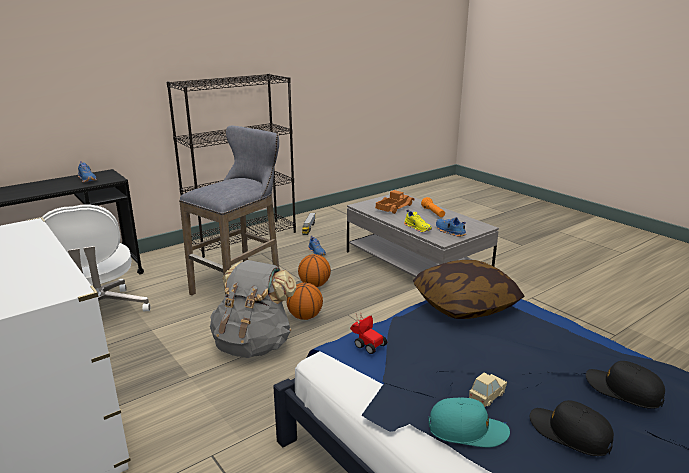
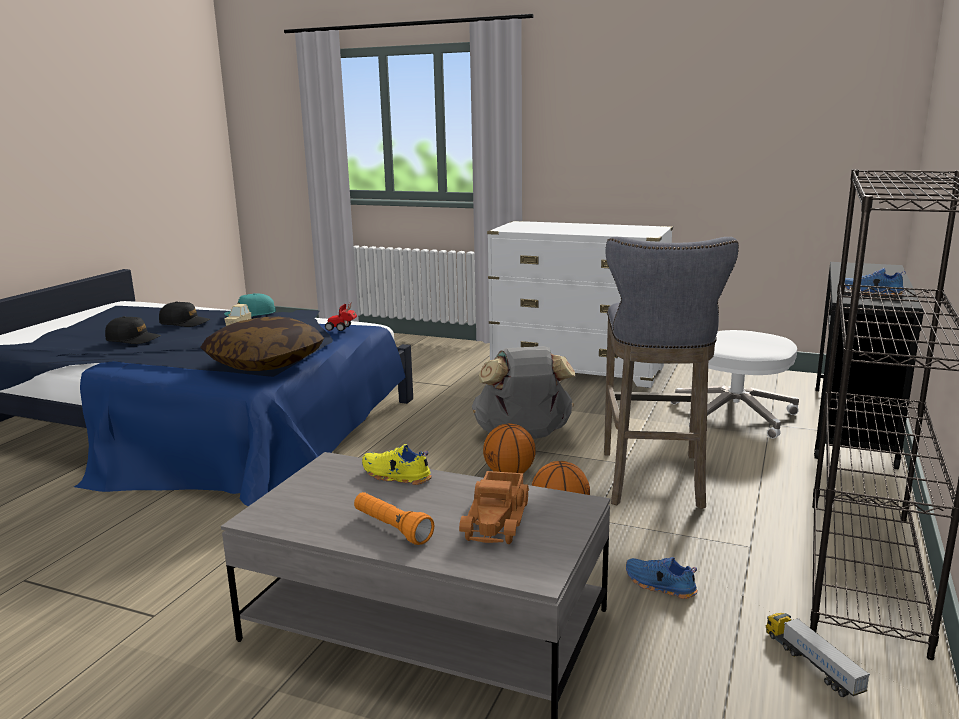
camera: 150 degrees right, 5 degrees down
blue shoe [436,217,466,237] -> none

